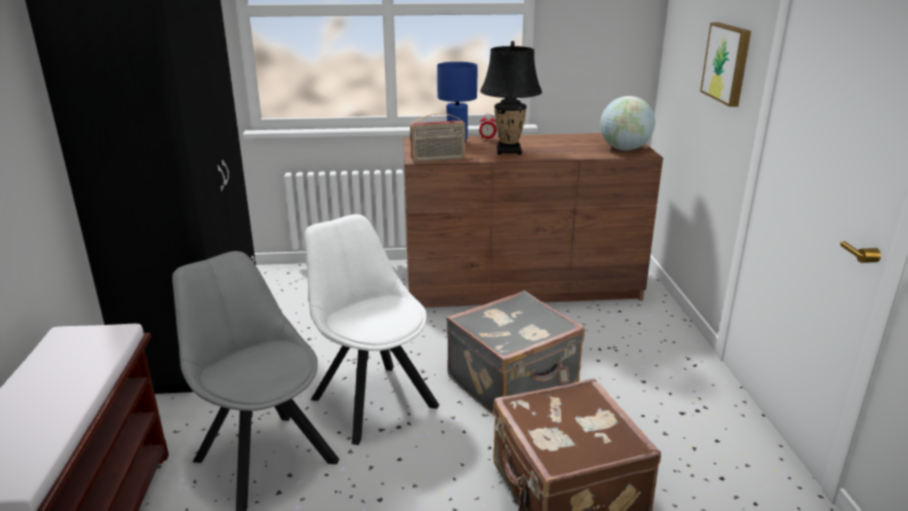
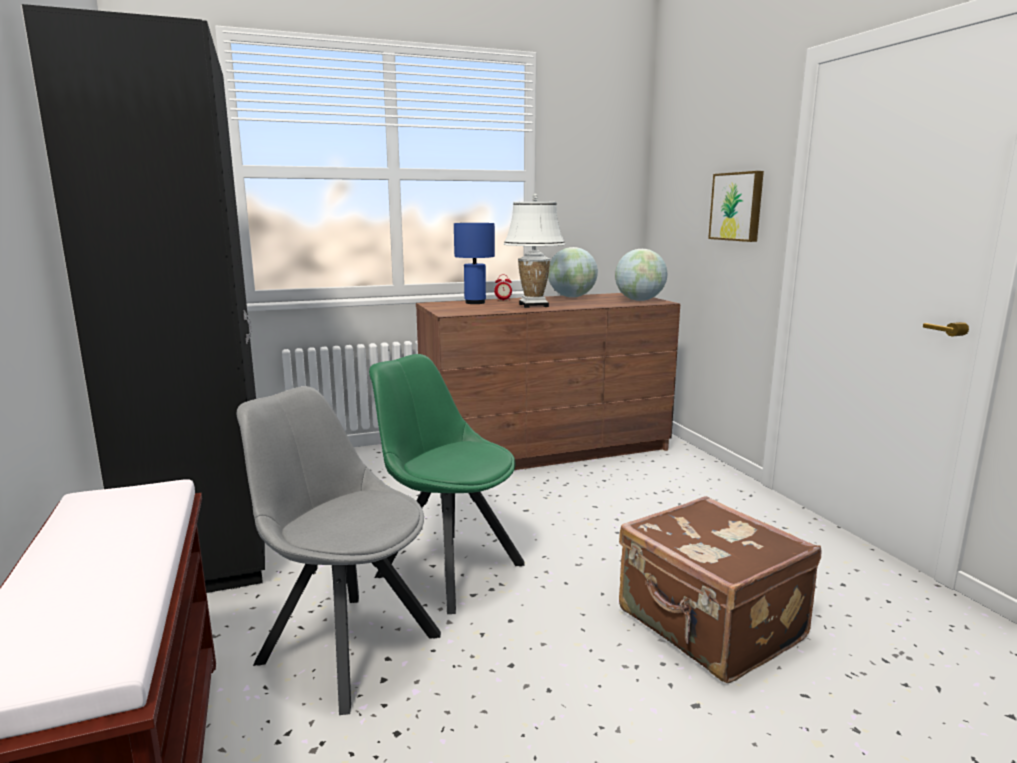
camera: 15 degrees left, 10 degrees down
white chair [305,214,439,445] -> green chair [369,354,525,614]
radio [410,113,465,162] -> none
grey suitcase [446,290,585,415] -> none
black table lamp [480,41,542,155] -> white table lamp [504,194,565,308]
none -> globe [548,247,598,298]

